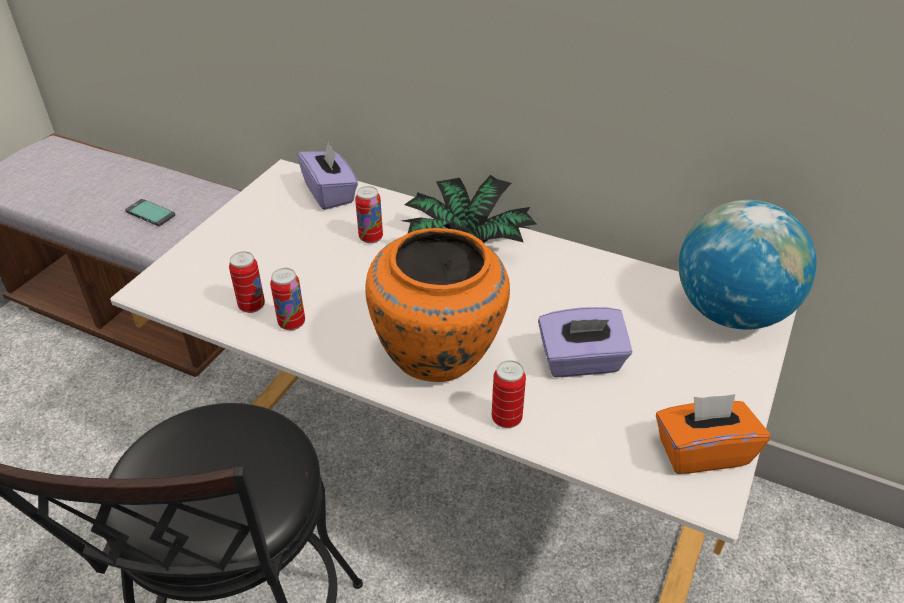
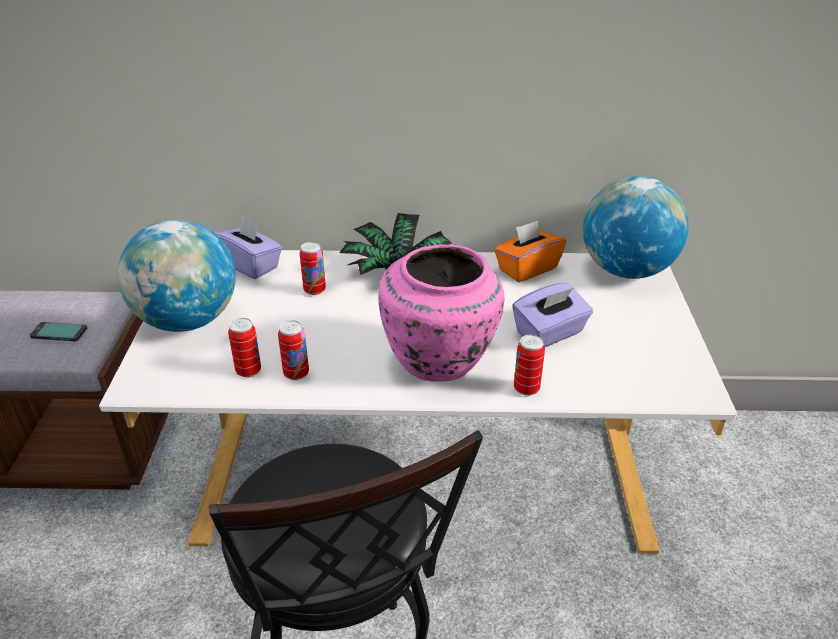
camera: 25 degrees left, 5 degrees down
orange vase [365,228,510,382] -> pink vase [378,244,504,382]
orange tissue box [656,394,770,474] -> orange tissue box moved to [494,220,566,282]
none -> globe [118,219,236,332]

